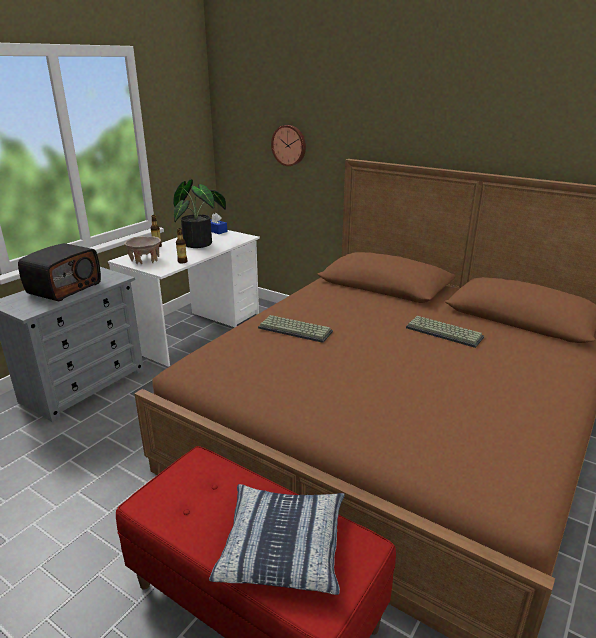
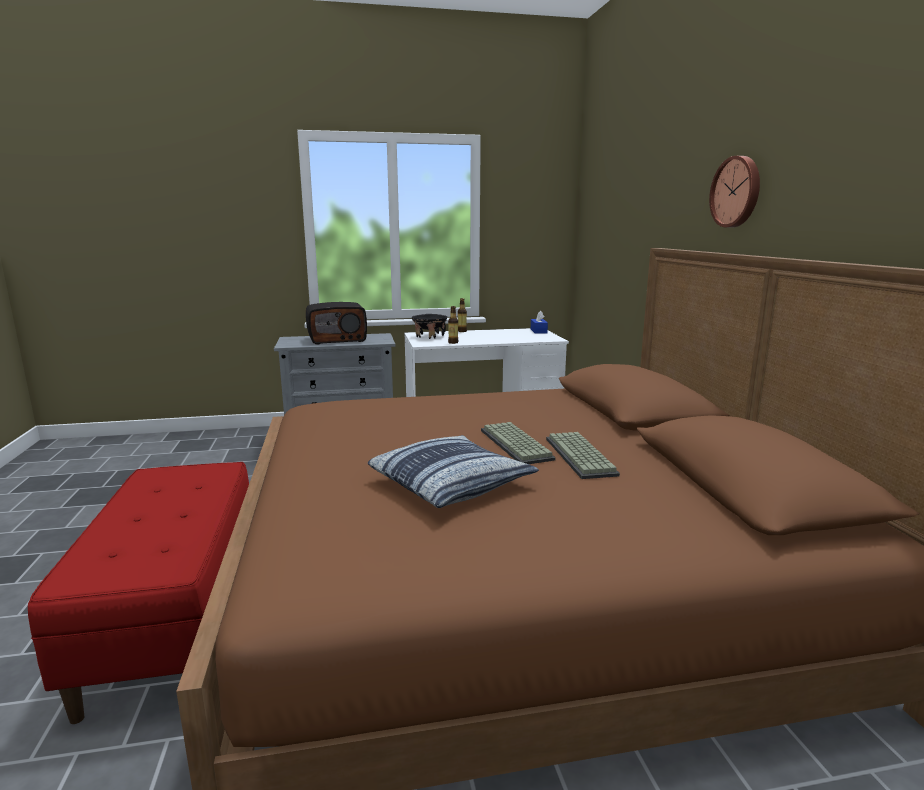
camera: 45 degrees right, 10 degrees down
beige bowl [125,236,161,264] -> black bowl [412,314,447,339]
potted plant [173,179,226,248] -> none
pillow [209,484,345,595] -> pillow moved to [368,435,539,508]
keyboard [258,315,333,343] -> keyboard moved to [481,422,556,464]
wall clock [271,125,306,166] -> wall clock moved to [709,156,760,227]

